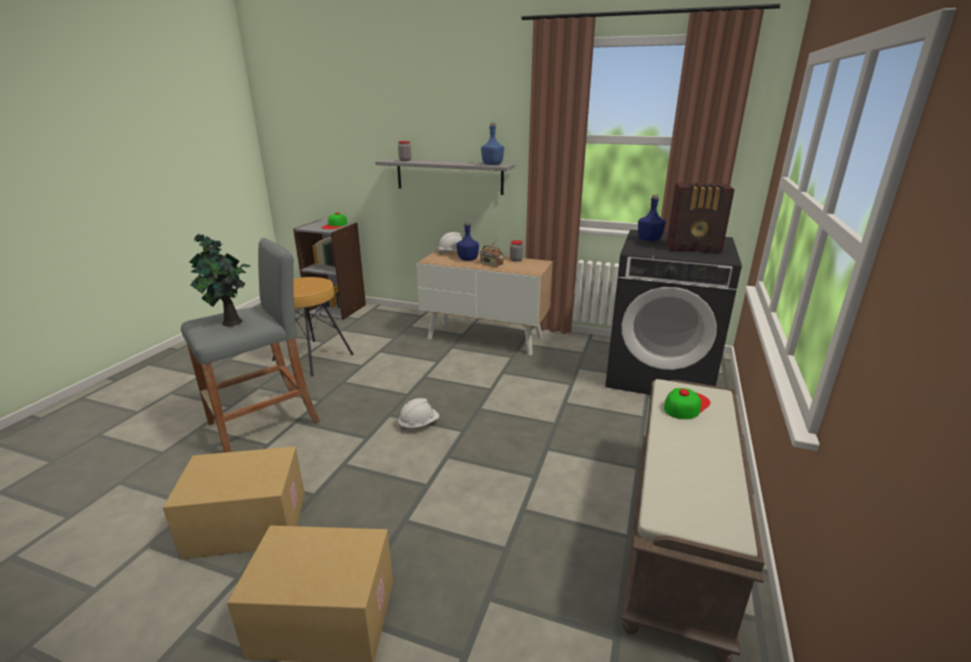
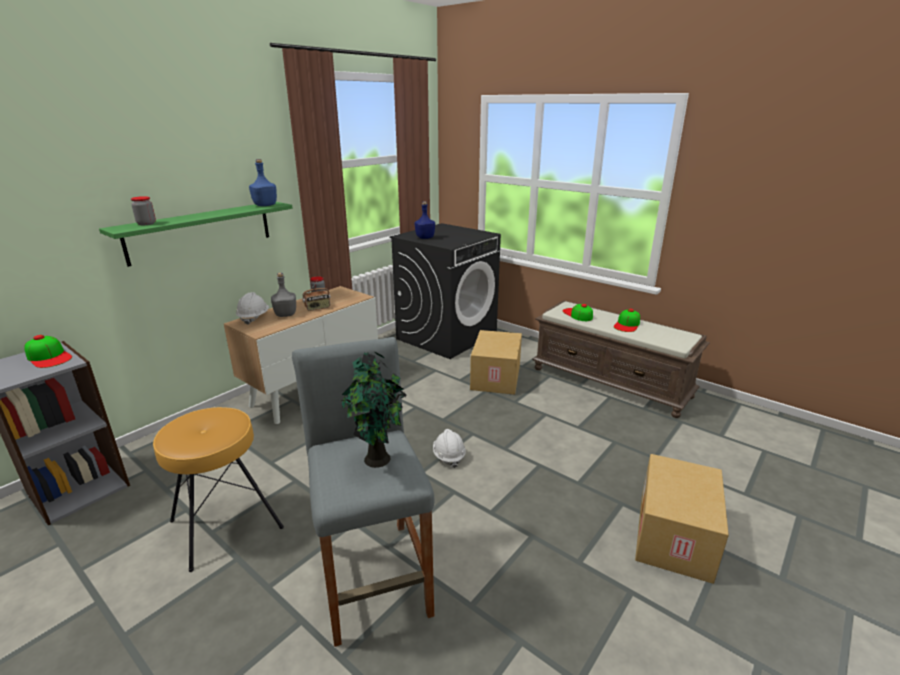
camera: 70 degrees left, 0 degrees up
cardboard box [163,446,305,559] -> cardboard box moved to [470,330,522,395]
grey shelf [375,159,515,195] -> green shelf [99,202,293,267]
blue bottle [456,221,479,261] -> grey bottle [271,272,296,317]
radio [667,182,735,254] -> none
none -> cap [614,309,640,332]

